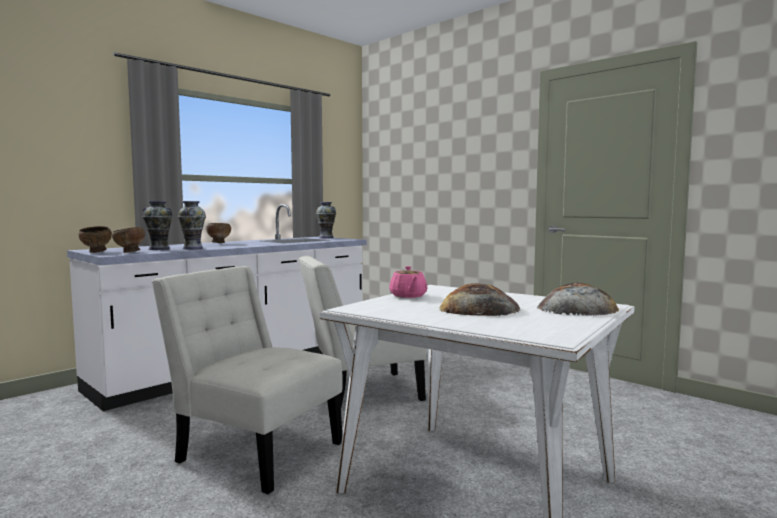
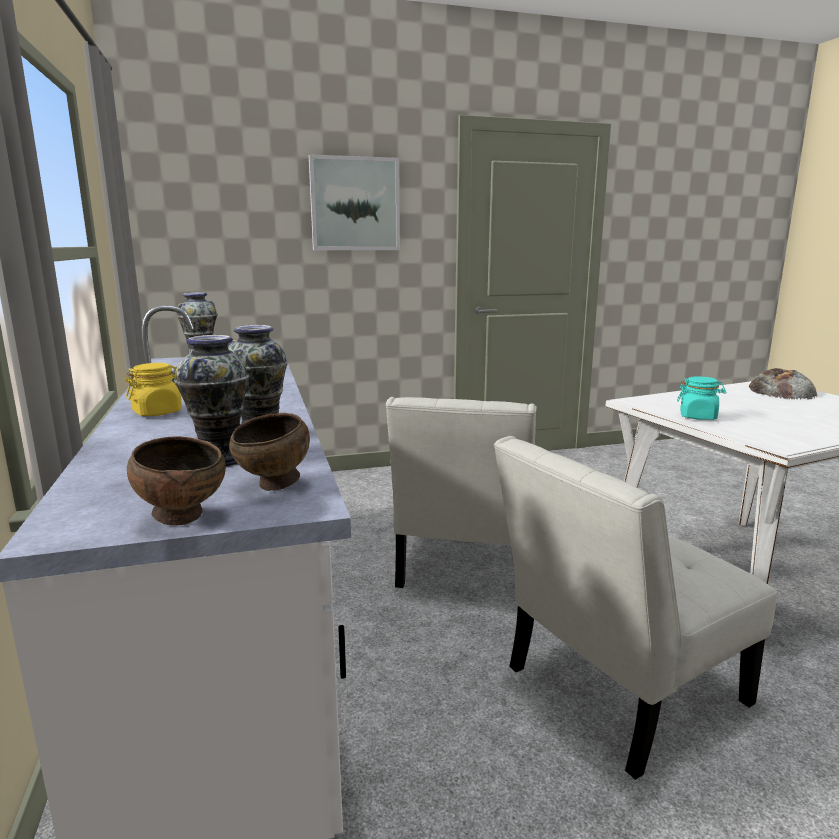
camera: 60 degrees left, 10 degrees up
brown bowl [206,223,231,243] -> yellow jar [126,363,182,416]
pink teapot [389,266,427,298] -> turquoise jar [677,376,726,420]
bread [439,283,521,316] -> none
none -> picture [309,154,400,250]

